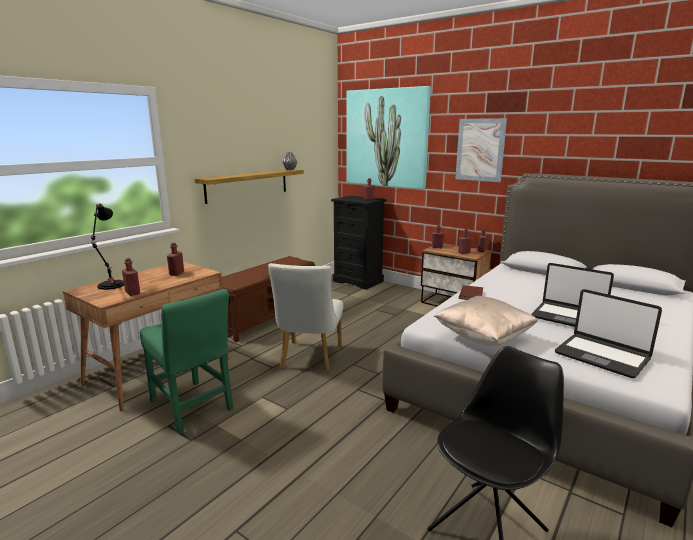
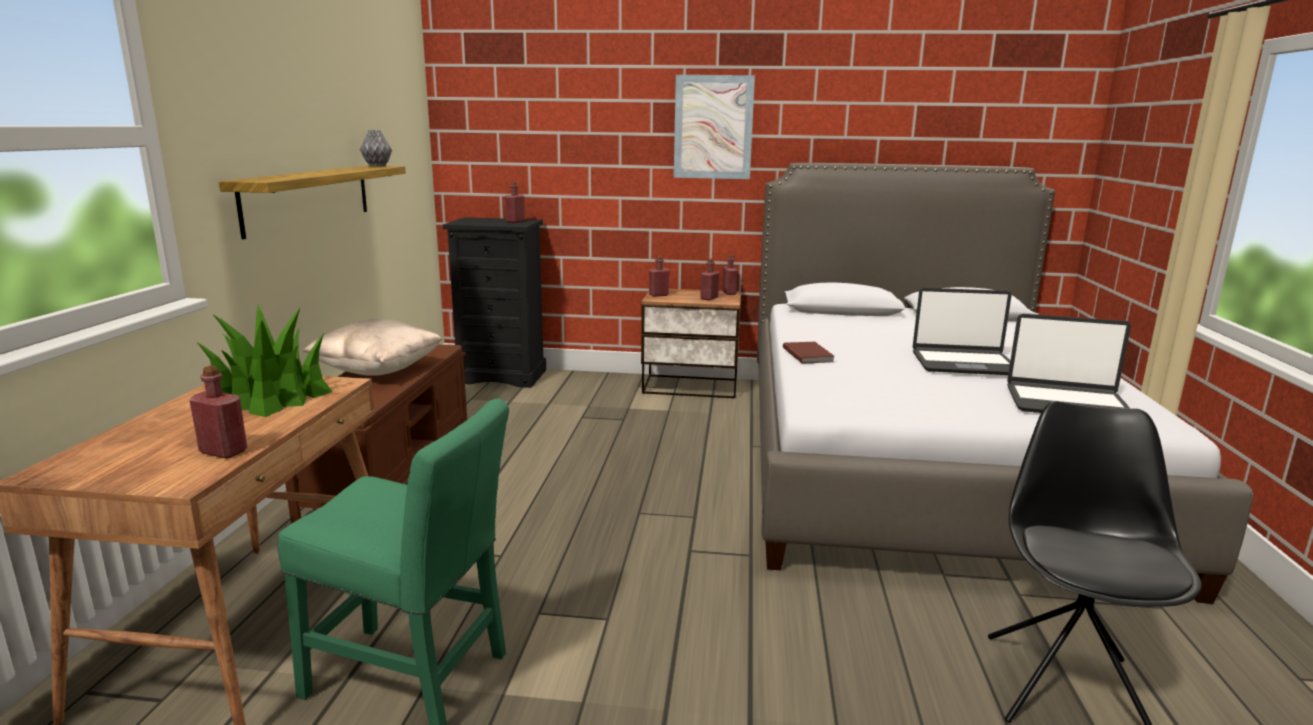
camera: 30 degrees left, 0 degrees up
black table lamp [91,204,124,290] -> none
red bottle [167,243,184,276] -> potted plant [196,305,333,417]
white chair [268,263,343,372] -> none
picture [346,86,431,189] -> none
beige pillow [434,296,538,346] -> beige pillow moved to [302,319,442,376]

